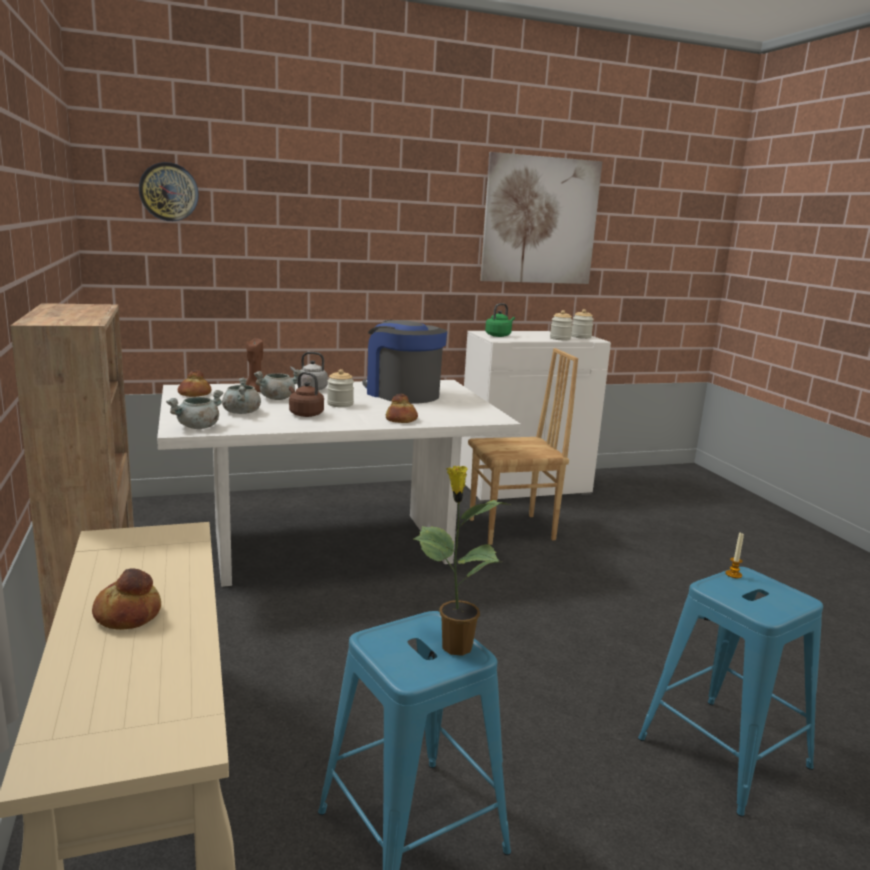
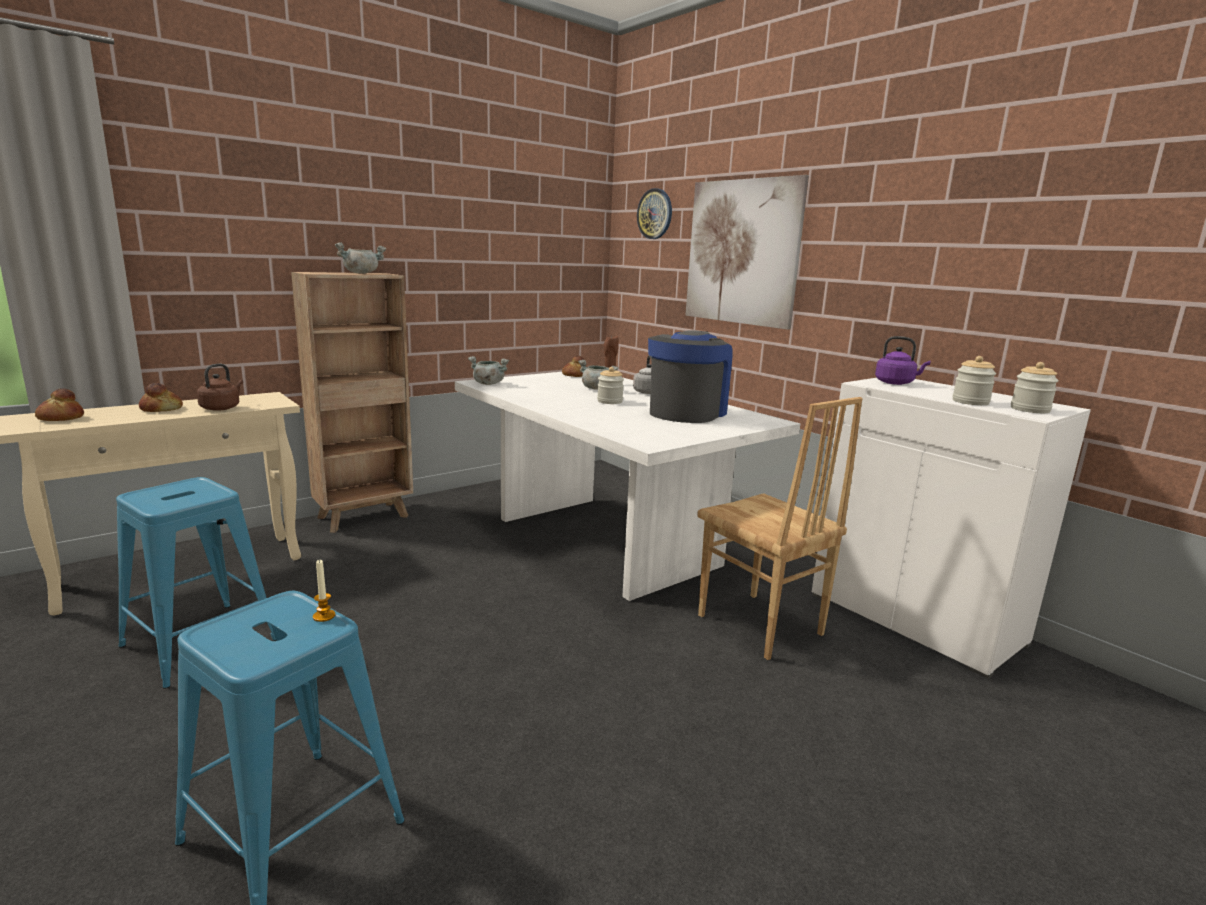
camera: 70 degrees right, 0 degrees up
grey cooking pot [222,378,261,414] -> grey cooking pot moved to [335,242,386,274]
brown kettle [289,372,324,417] -> brown kettle moved to [197,364,243,411]
bread [386,394,418,423] -> bread moved to [35,388,84,421]
potted plant [414,466,512,656] -> none
picture [480,152,602,284] -> picture moved to [685,175,809,330]
green kettle [485,303,515,337] -> purple kettle [875,336,931,385]

